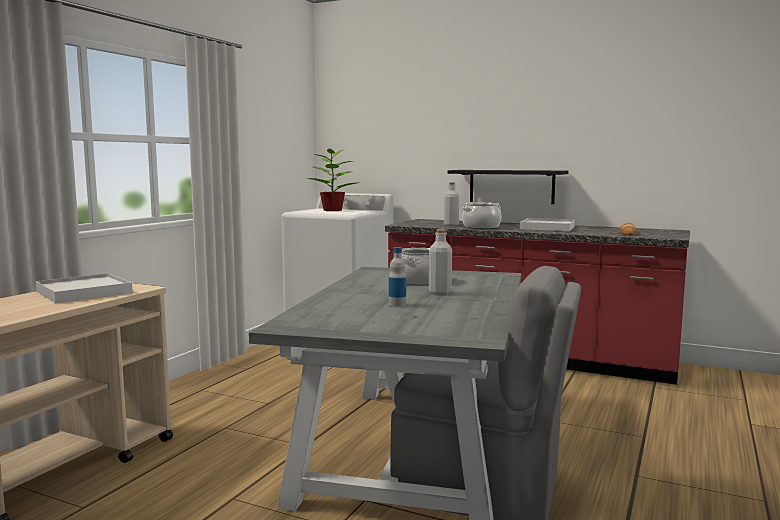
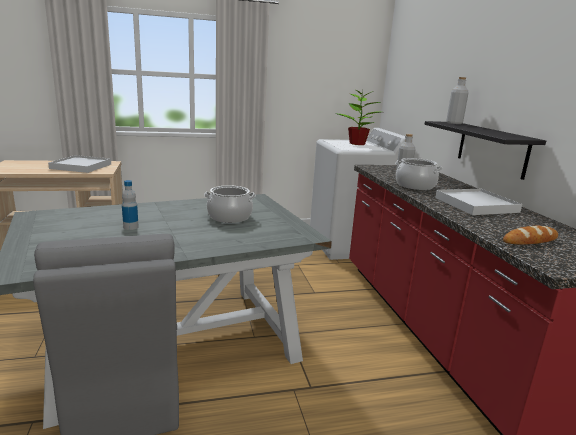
camera: 50 degrees right, 10 degrees up
grey bottle [429,229,452,295] -> grey bottle moved to [446,77,468,124]

